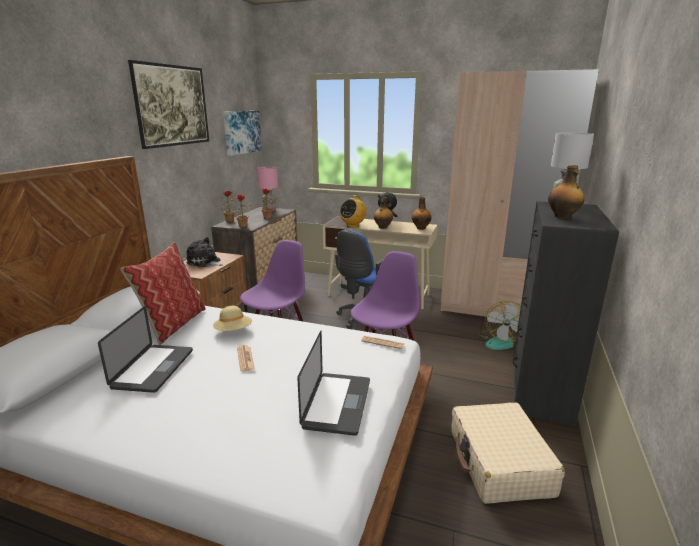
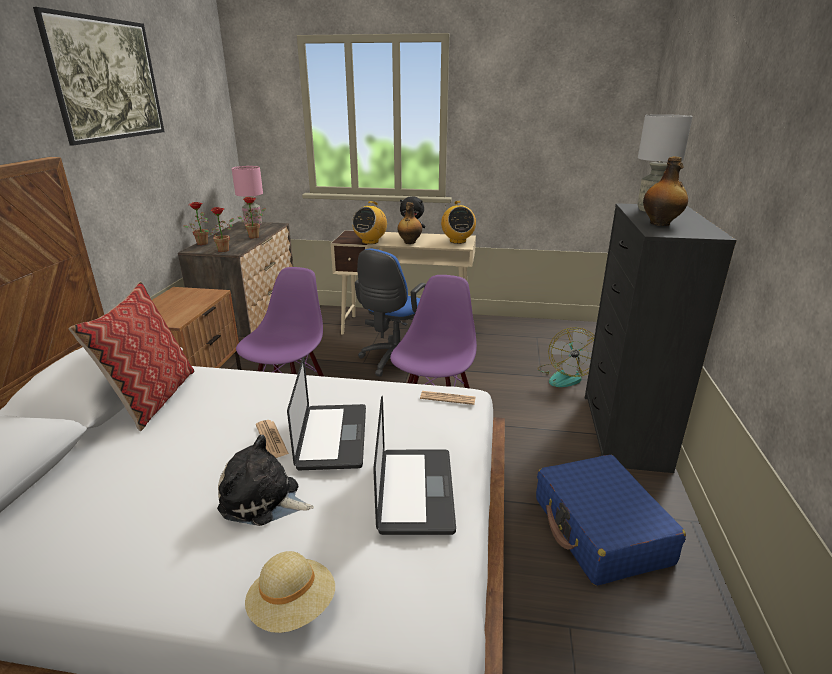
camera: 10 degrees left, 5 degrees up
laptop [98,306,193,393] -> laptop moved to [287,357,366,470]
plush toy [186,237,223,268] -> plush toy moved to [217,435,314,526]
beige hat [213,306,252,331] -> beige hat moved to [245,551,335,633]
picture [223,111,262,156] -> none
bottle [412,197,431,230] -> radio [441,201,476,244]
beige wardrobe [440,69,599,321] -> none
beige suitcase [451,403,565,504] -> blue suitcase [536,455,686,586]

